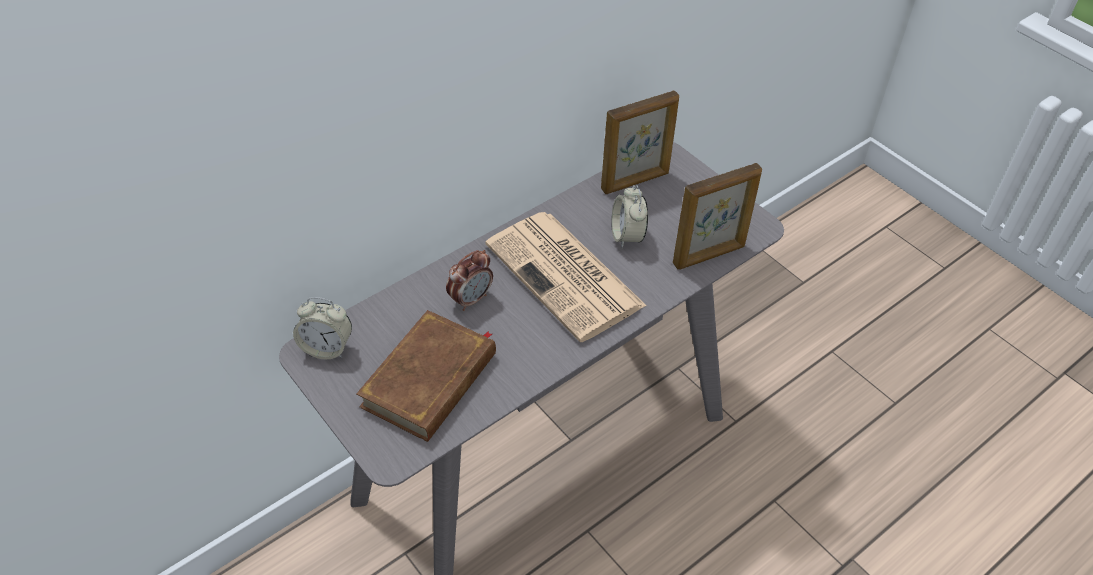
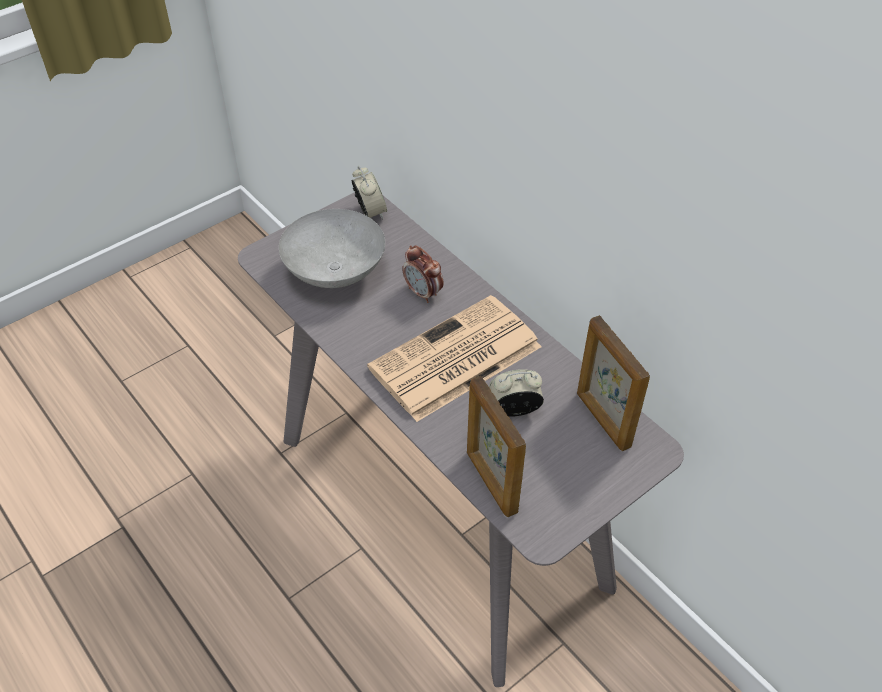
camera: 90 degrees right, 0 degrees up
alarm clock [293,297,352,359] -> alarm clock turned 150 degrees clockwise [352,165,387,219]
brown book [356,310,496,442] -> grey bowl [279,209,385,288]

